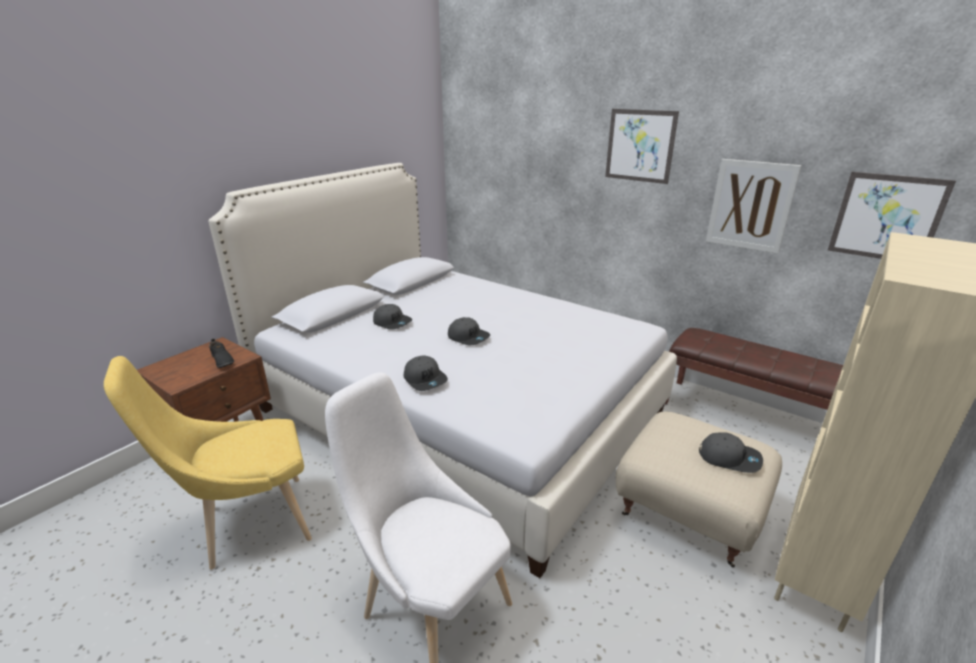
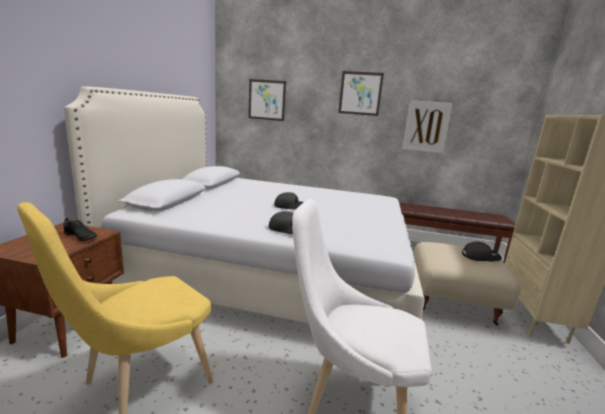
camera: 25 degrees left, 10 degrees down
grey cap [373,304,412,330] -> none
picture [828,172,956,259] -> picture moved to [248,79,286,121]

